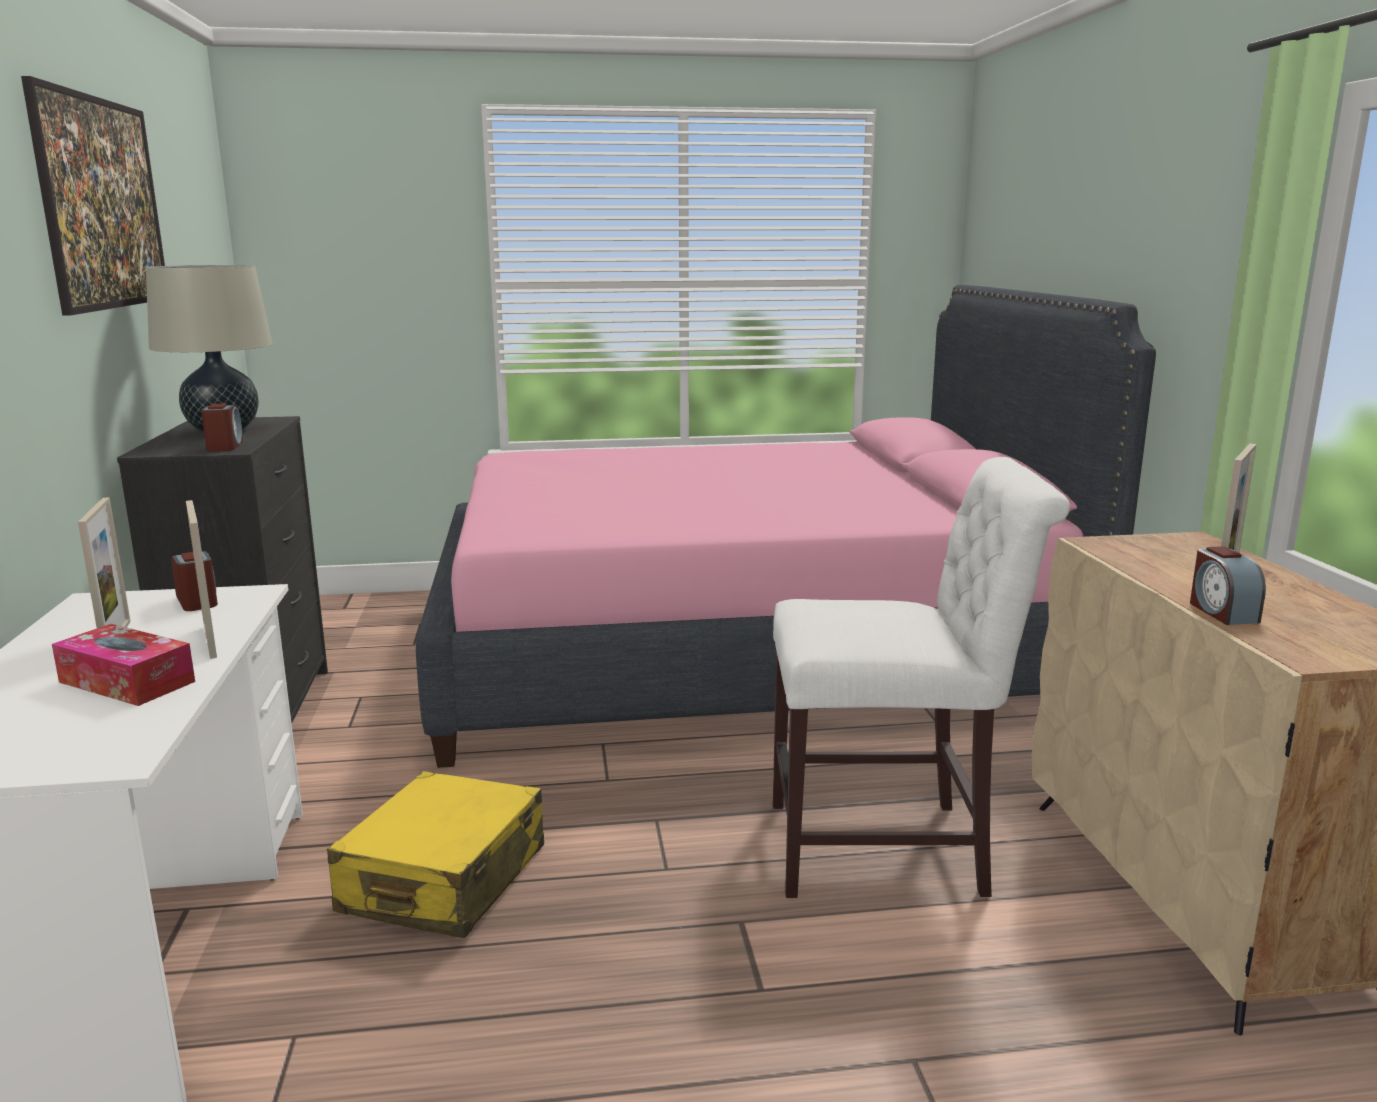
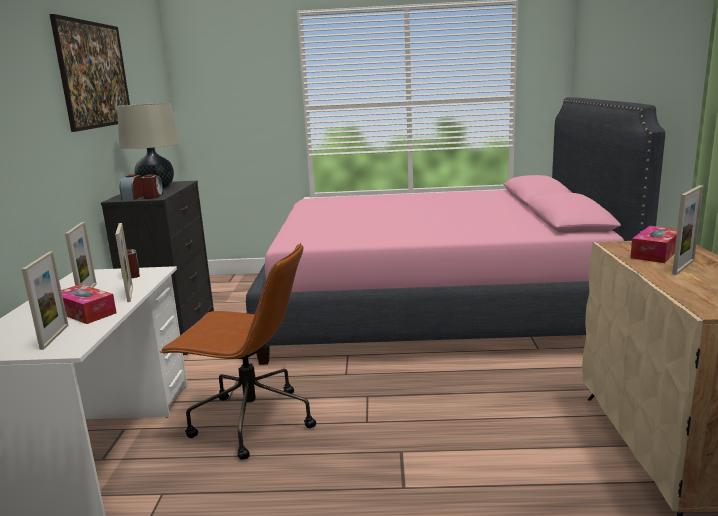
camera: 10 degrees right, 0 degrees up
yellow suitcase [327,771,544,938] -> brown office chair [160,243,316,460]
white chair [773,457,1070,898] -> none
alarm clock [1190,546,1266,625] -> alarm clock moved to [119,174,143,200]
none -> picture frame [22,251,68,350]
none -> tissue box [630,226,677,263]

